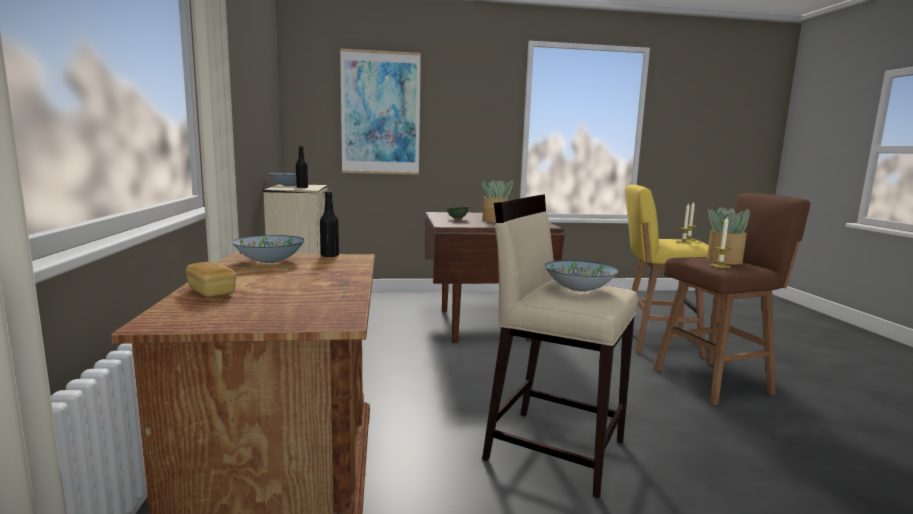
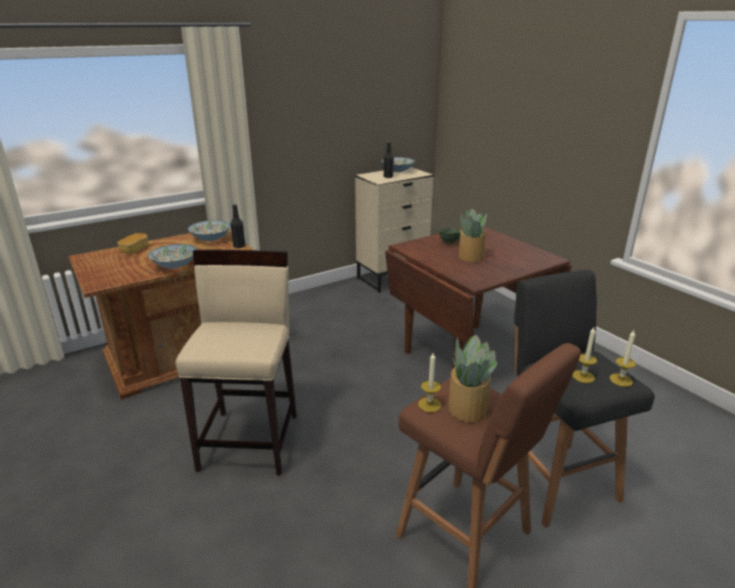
camera: 65 degrees right, 15 degrees up
picture [340,48,421,175] -> none
bowl [545,260,618,292] -> bowl moved to [148,244,197,269]
yellow stool [625,184,709,358] -> black stool [514,270,655,527]

